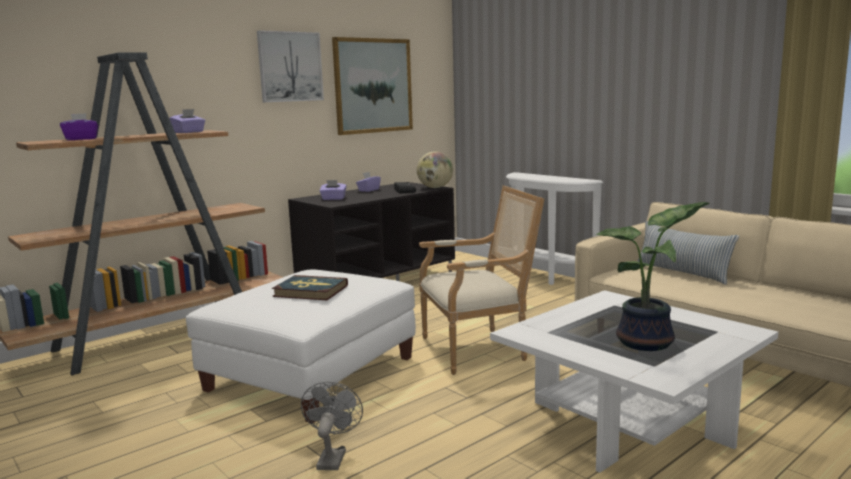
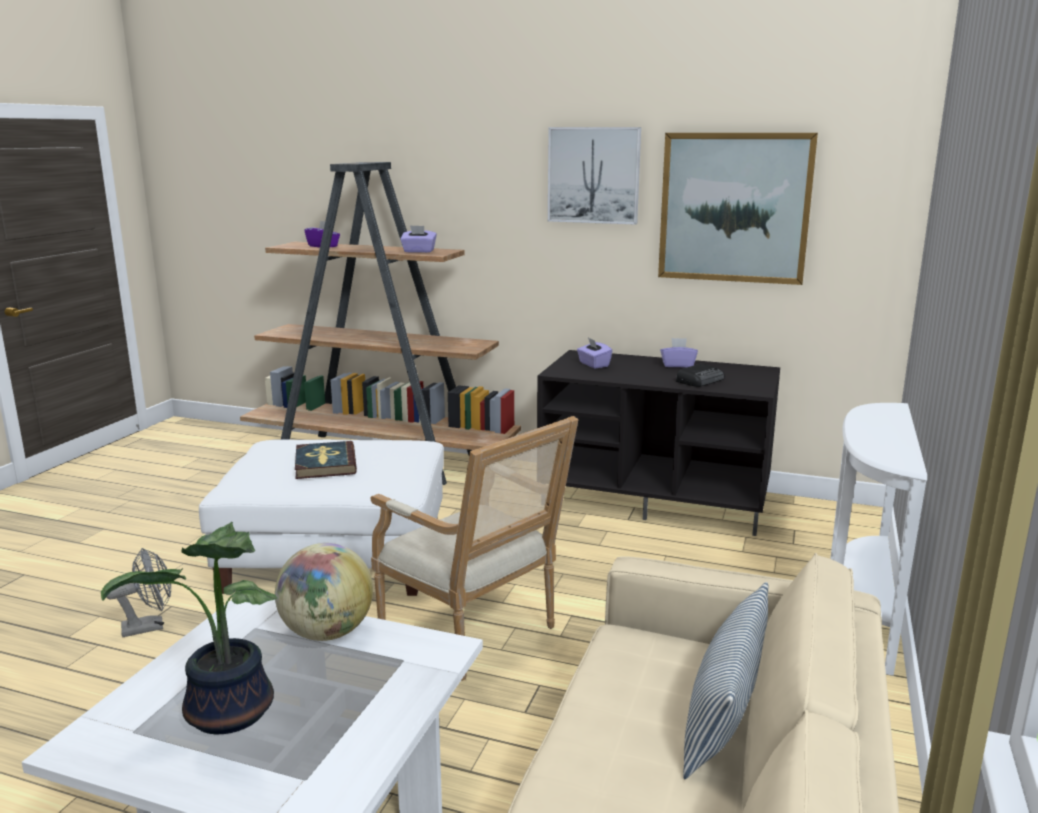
camera: 60 degrees right, 5 degrees up
globe [417,151,453,188] -> globe moved to [275,543,373,641]

